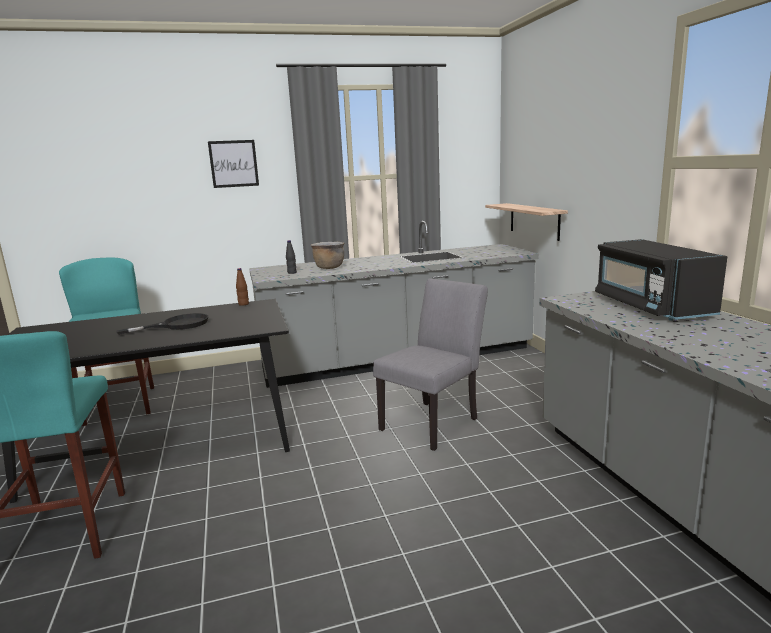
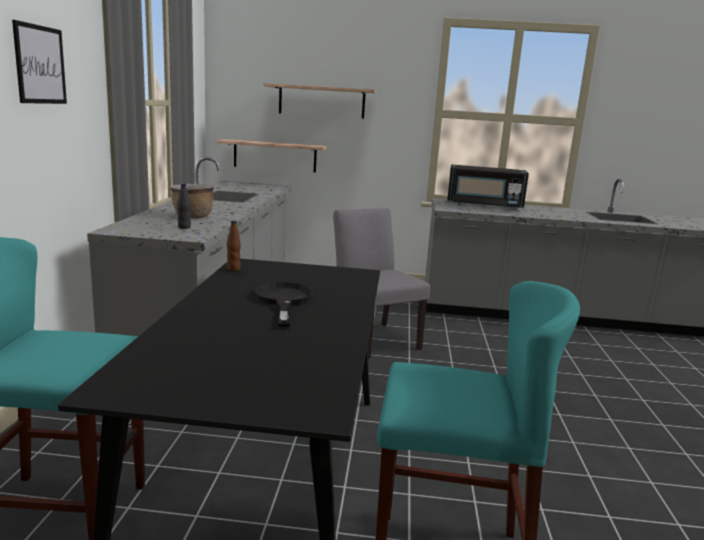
camera: 70 degrees left, 0 degrees up
none -> shelf [263,83,376,119]

